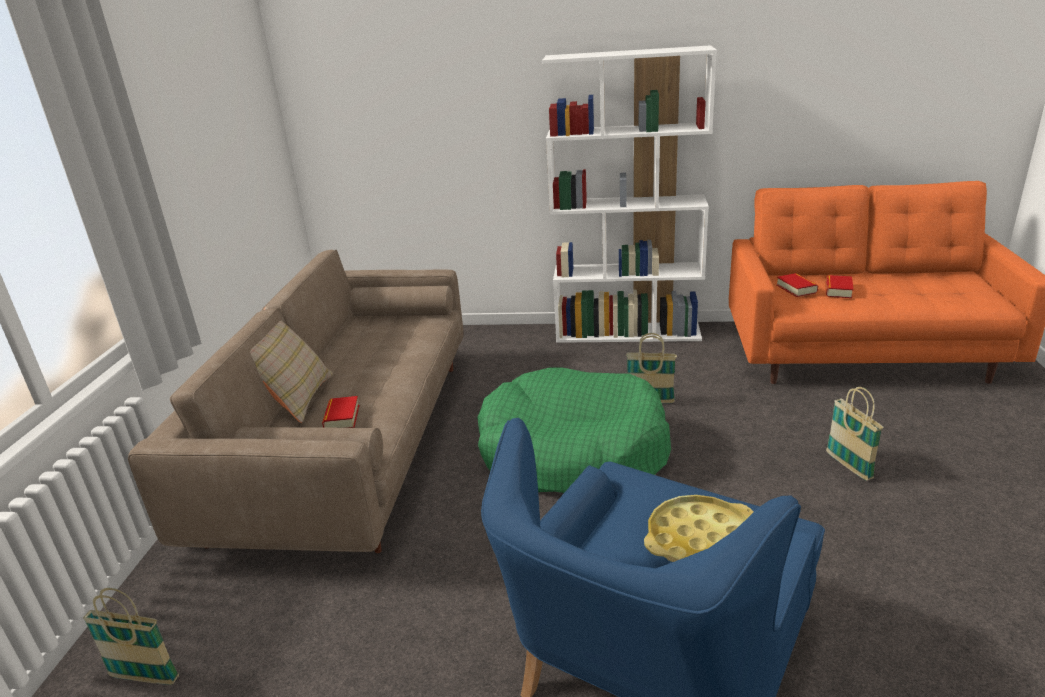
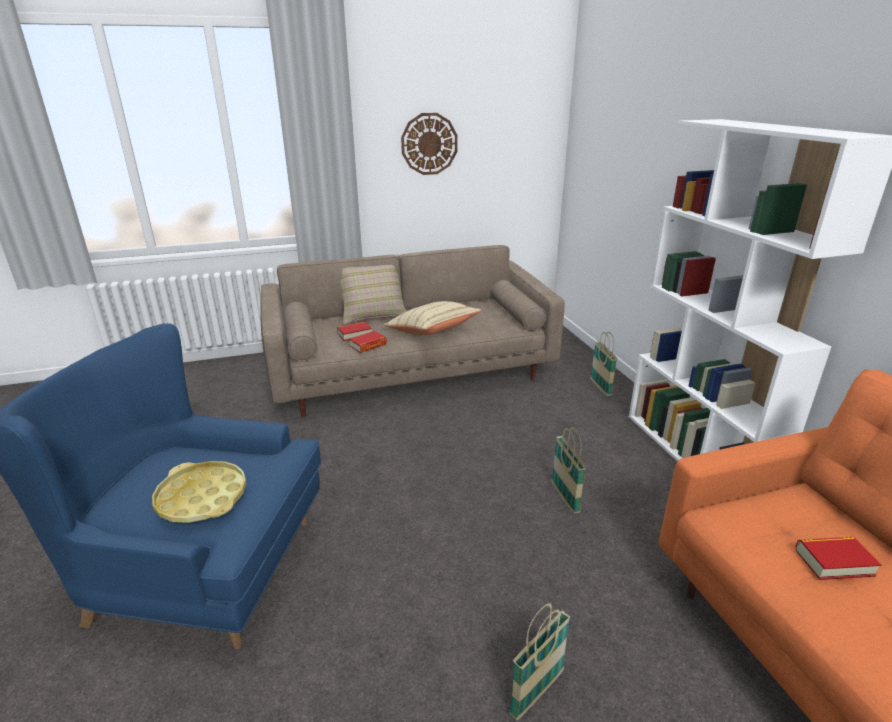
camera: 65 degrees right, 0 degrees up
basket [83,588,179,685] -> basket moved to [590,332,617,396]
green dog bed [477,368,671,493] -> none
book [776,273,818,297] -> book moved to [349,331,387,353]
none -> beige pillow [384,301,482,335]
none -> wall clock [401,113,457,175]

